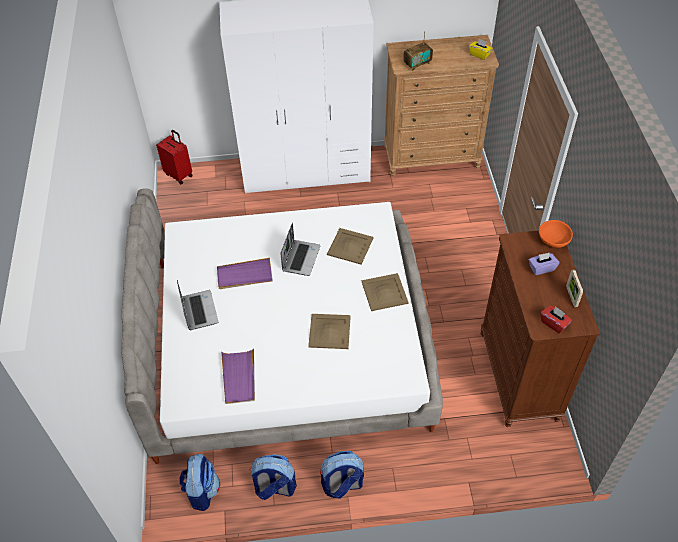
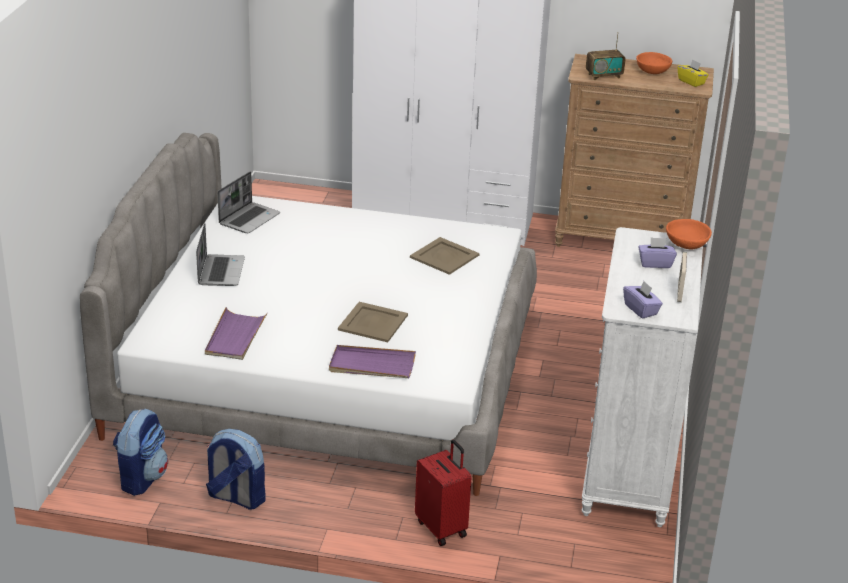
camera: 15 degrees right, 20 degrees down
red suitcase [156,130,193,185] -> red suitcase moved to [415,440,472,546]
purple tray [217,258,273,289] -> purple tray moved to [329,345,416,378]
laptop [280,223,320,276] -> laptop moved to [217,171,280,233]
backpack [320,451,364,499] -> none
beige tray [362,273,409,311] -> none
brown dresser [481,231,600,427] -> white dresser [582,227,703,527]
red tissue box [541,305,572,333] -> purple tissue box [623,281,663,319]
none -> orange bowl [636,52,672,74]

